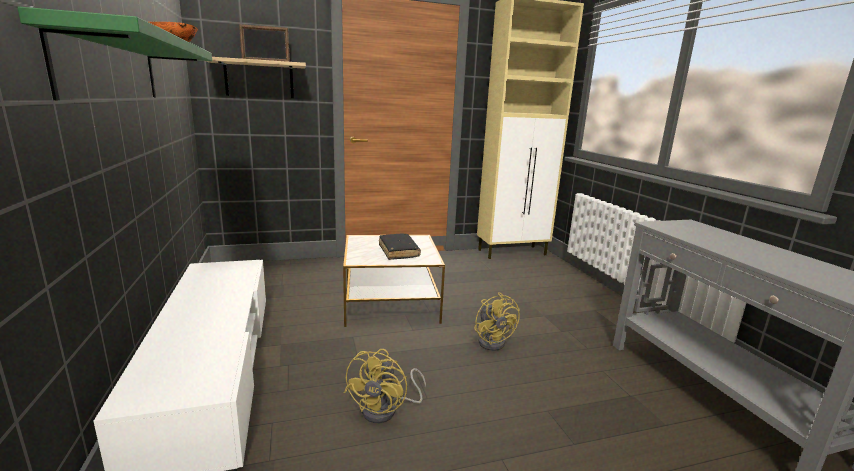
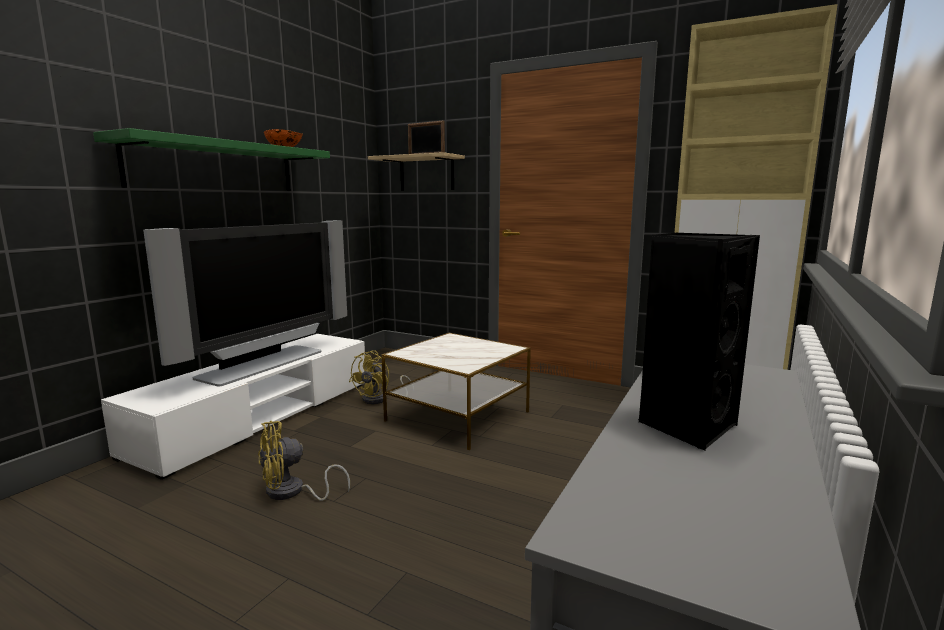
camera: 45 degrees right, 5 degrees down
black book [379,234,421,260] -> none
yellow fan [474,292,520,351] -> yellow fan moved to [349,351,411,404]
none -> television [143,220,347,387]
none -> black speaker [638,232,760,451]

